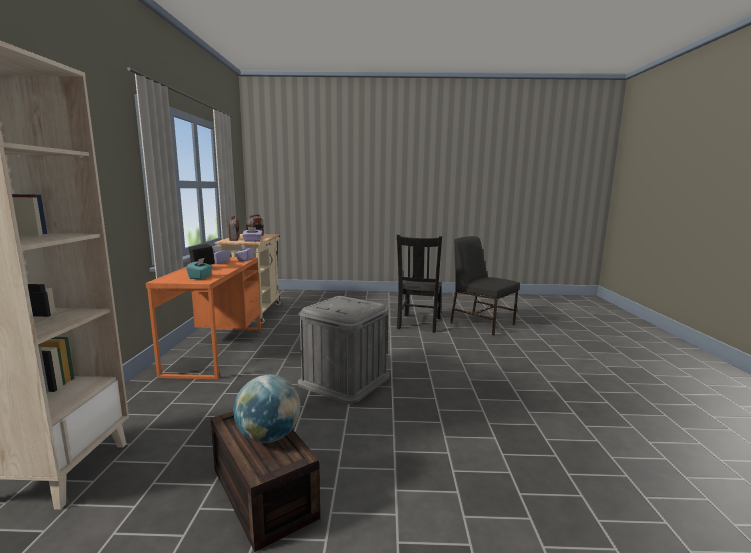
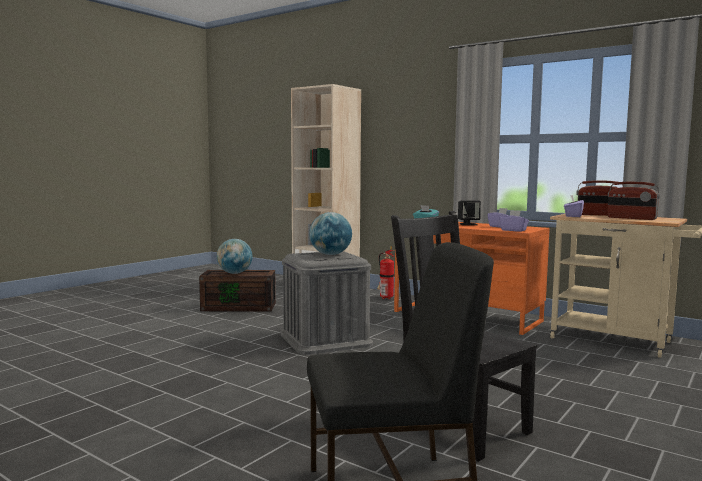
camera: 125 degrees right, 5 degrees down
none -> globe [309,212,352,255]
none -> fire extinguisher [377,246,395,299]

